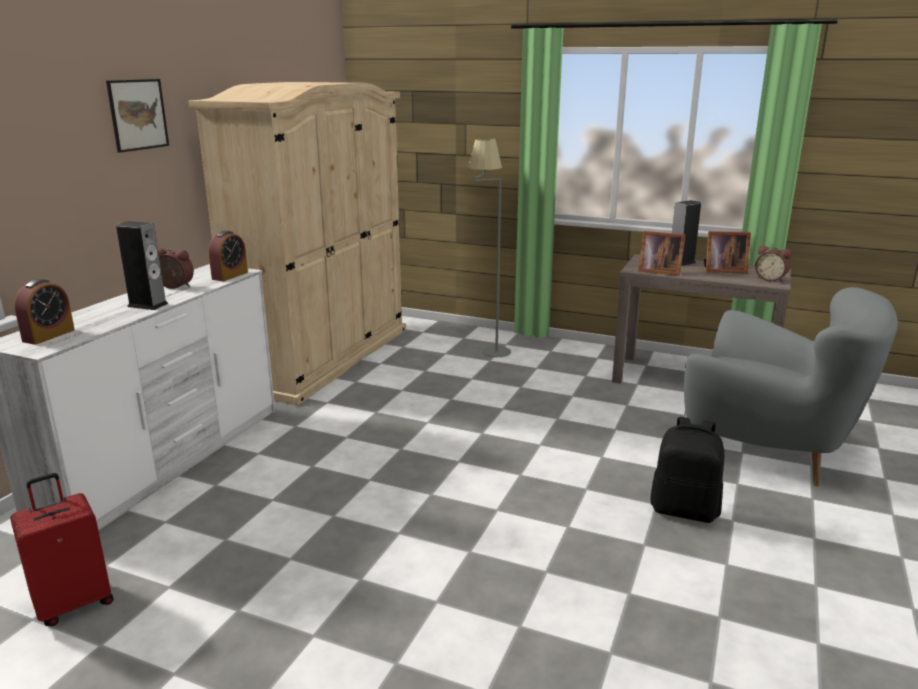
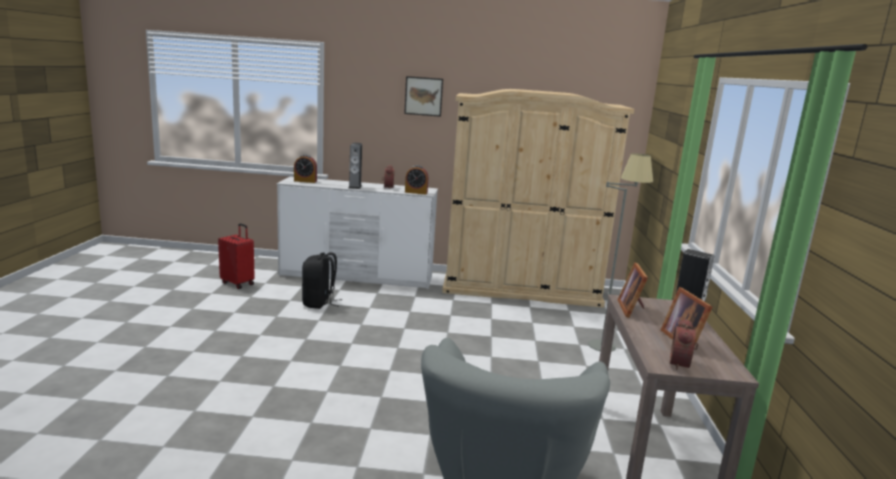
camera: 70 degrees right, 5 degrees down
black backpack [651,417,724,523] -> black backpack moved to [302,252,342,309]

